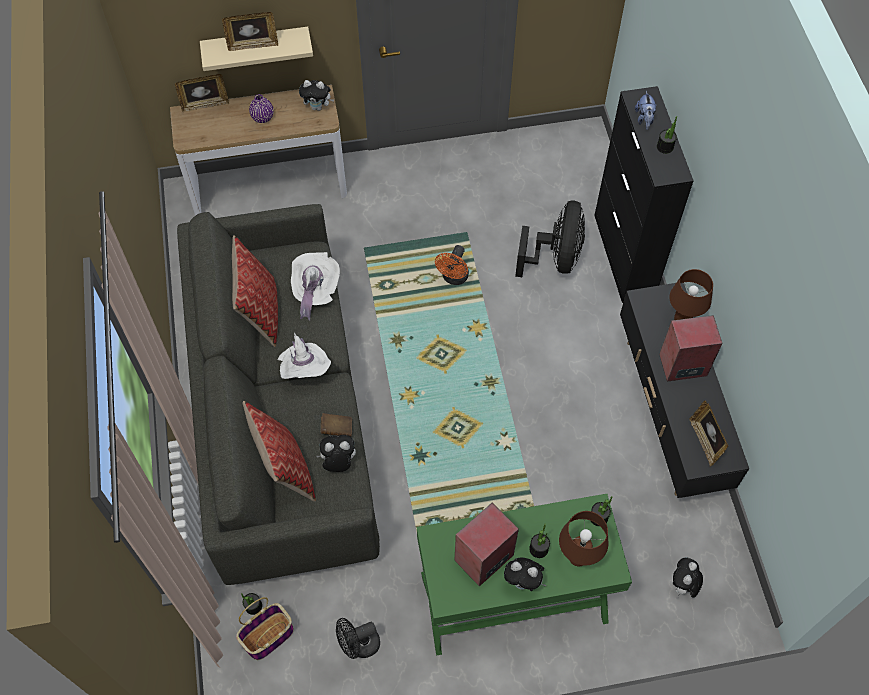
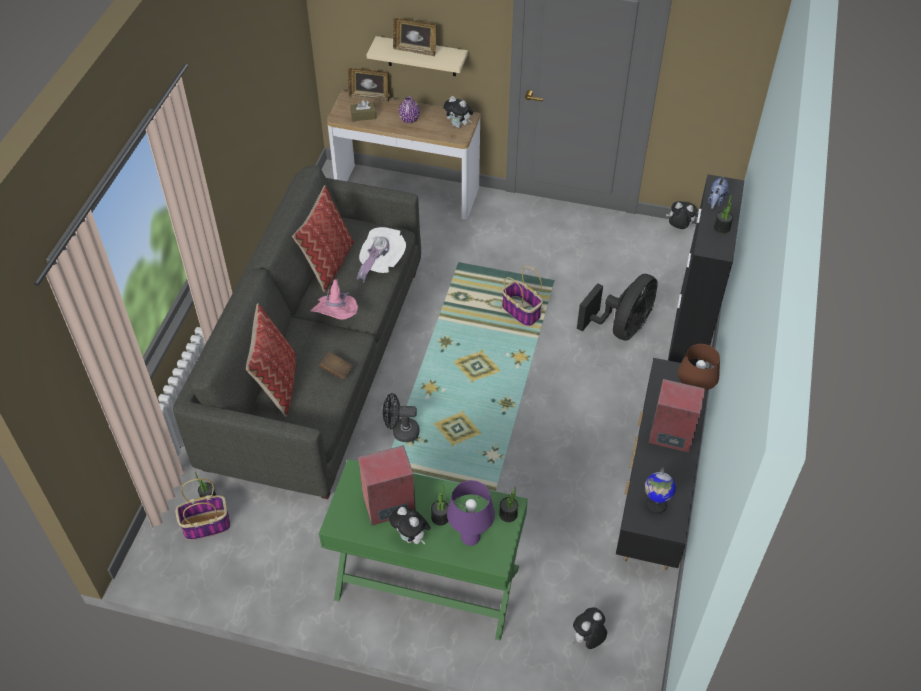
camera: 25 degrees right, 10 degrees down
white hat [278,332,331,379] -> pink hat [310,279,358,319]
plush toy [317,435,356,472] -> plush toy moved to [666,201,697,229]
black fan [336,618,380,659] -> black fan moved to [383,393,420,442]
orange fan [435,245,469,285] -> basket [502,266,543,326]
brown table lamp [559,511,608,566] -> purple table lamp [447,480,495,546]
picture frame [689,401,728,466] -> globe [645,468,676,514]
none -> brown tissue box [350,100,376,121]

